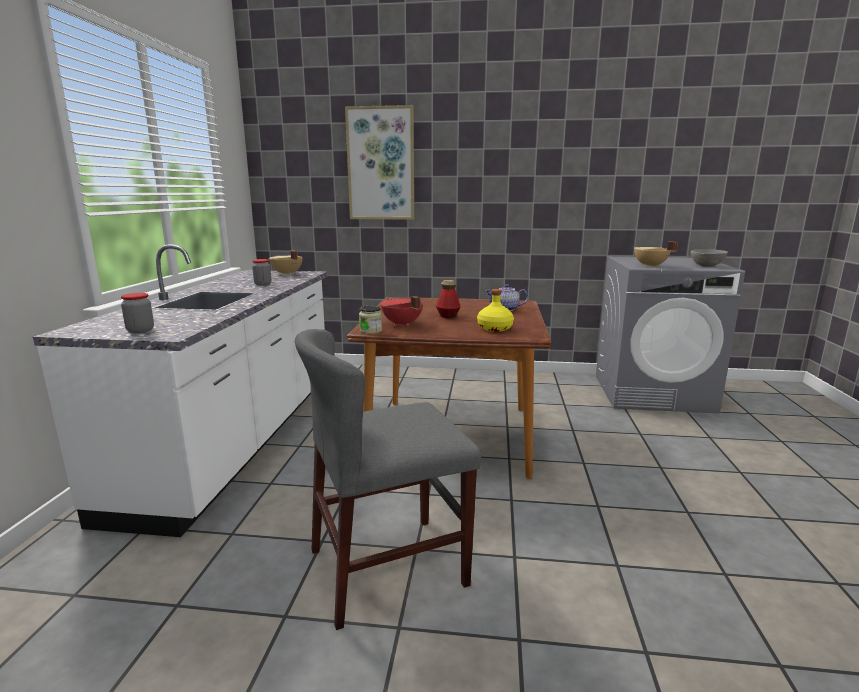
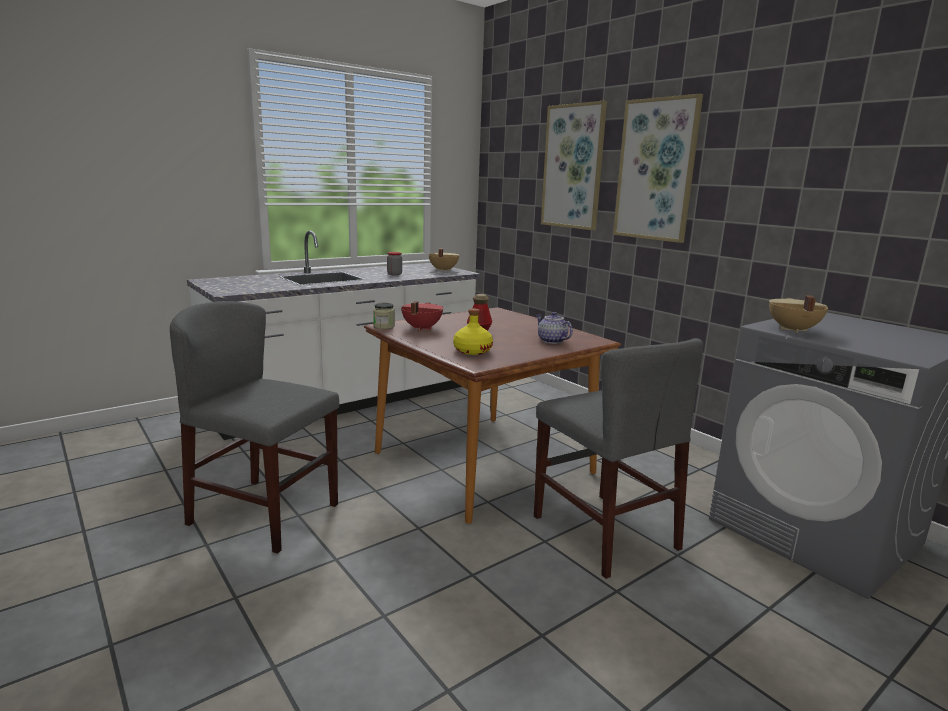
camera: 45 degrees right, 0 degrees up
jar [121,293,154,333] -> none
grey bowl [691,249,728,267] -> none
none -> grey chair [534,338,703,579]
none -> picture [613,94,703,243]

